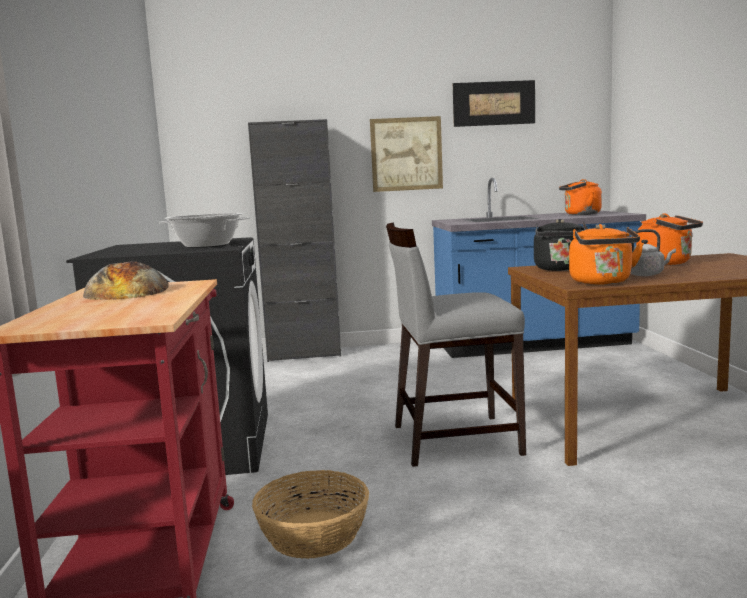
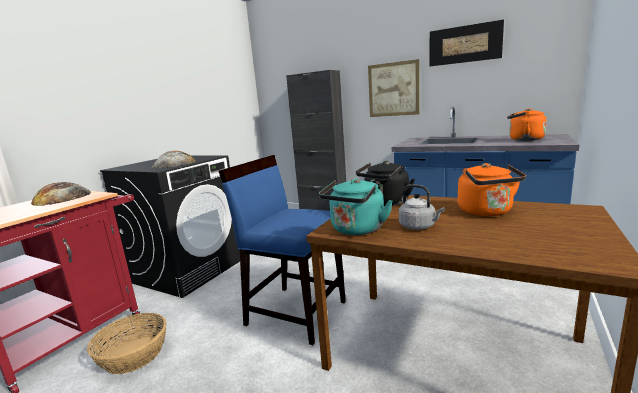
camera: 35 degrees right, 5 degrees up
cooking pot [159,213,251,248] -> bread [152,151,196,168]
grey chair [386,222,526,467] -> blue chair [219,155,346,345]
orange kettle [569,224,644,285] -> turquoise kettle [319,178,393,235]

